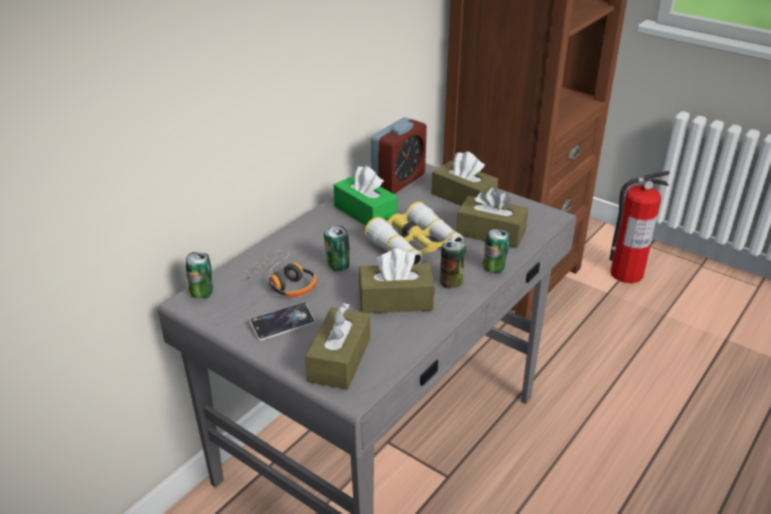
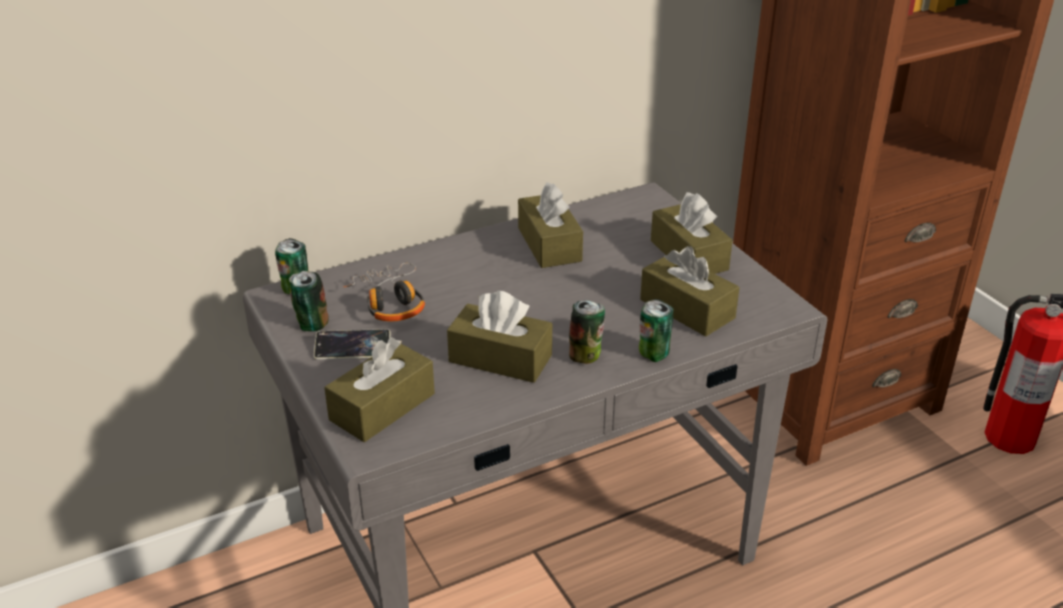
camera: 25 degrees right, 0 degrees up
can [324,226,350,272] -> can moved to [289,271,329,331]
green tissue box [334,166,397,226] -> brown tissue box [518,182,583,268]
binoculars [364,201,464,264] -> none
alarm clock [371,117,427,194] -> none

